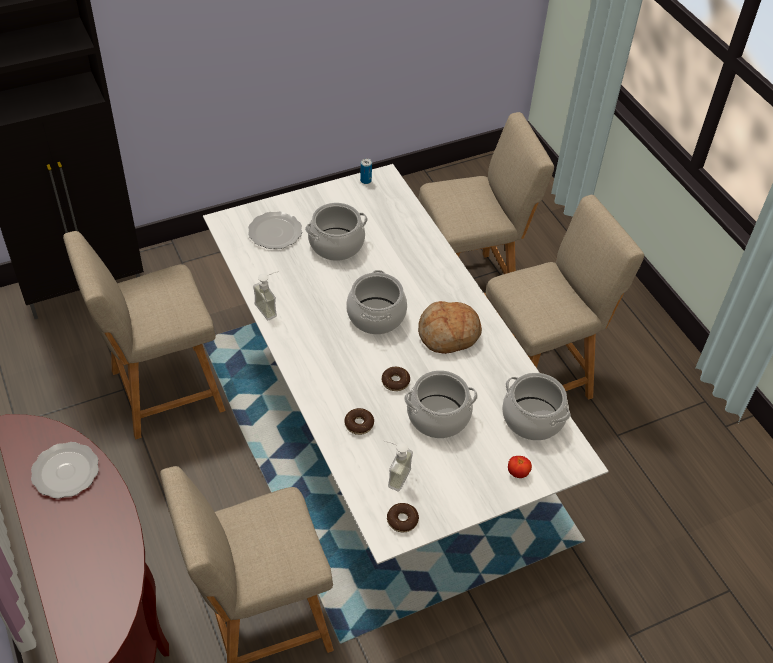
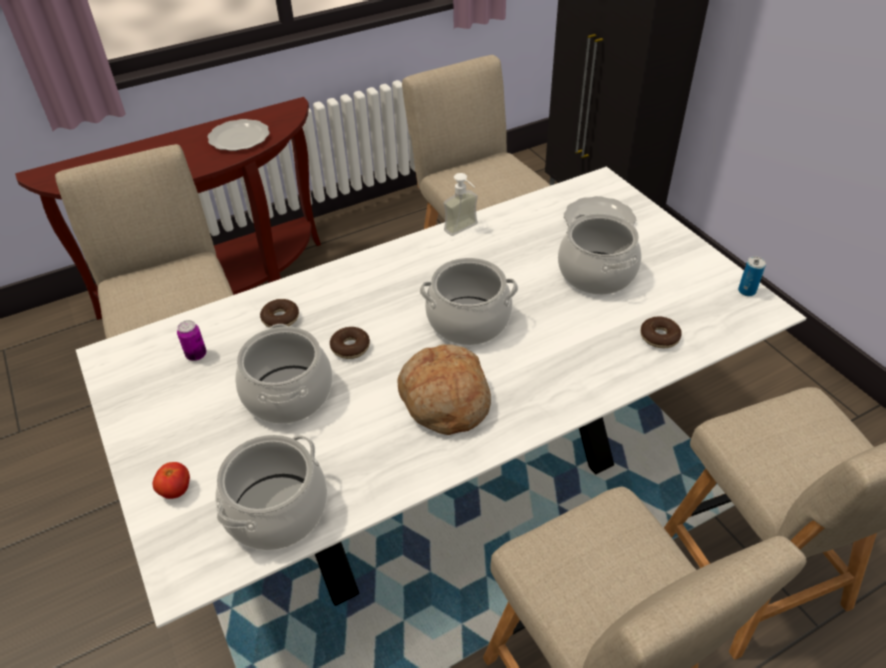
camera: 90 degrees right, 5 degrees down
soap dispenser [384,440,413,491] -> can [177,320,206,361]
donut [387,503,419,532] -> donut moved to [640,316,682,348]

